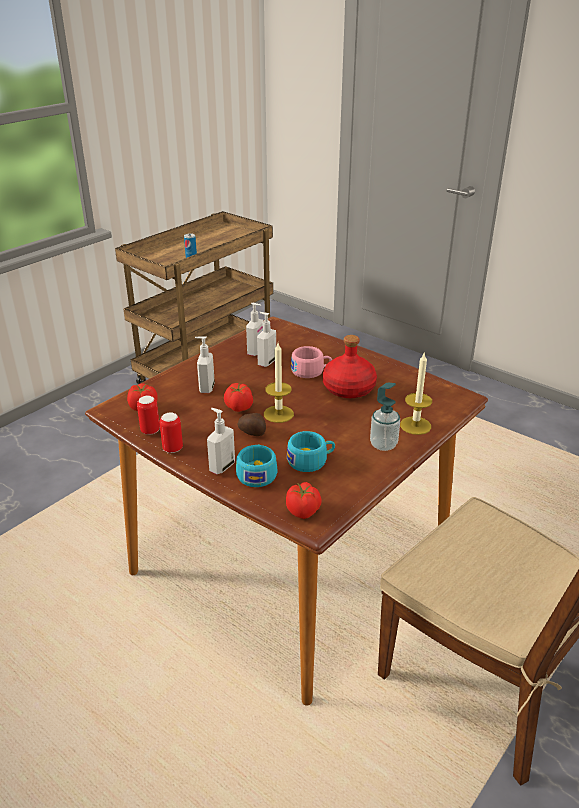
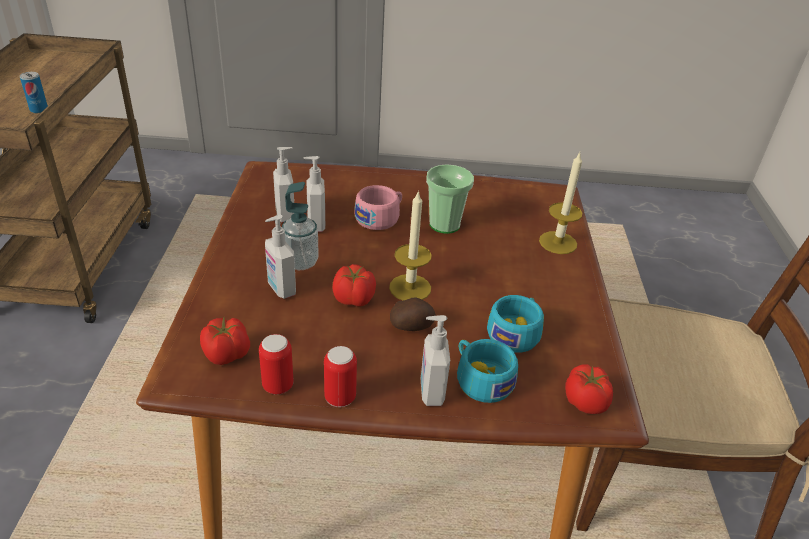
camera: 40 degrees left, 5 degrees up
red bottle [323,335,377,398] -> cup [426,164,474,234]
soap dispenser [370,383,400,451] -> soap dispenser moved to [282,182,319,270]

